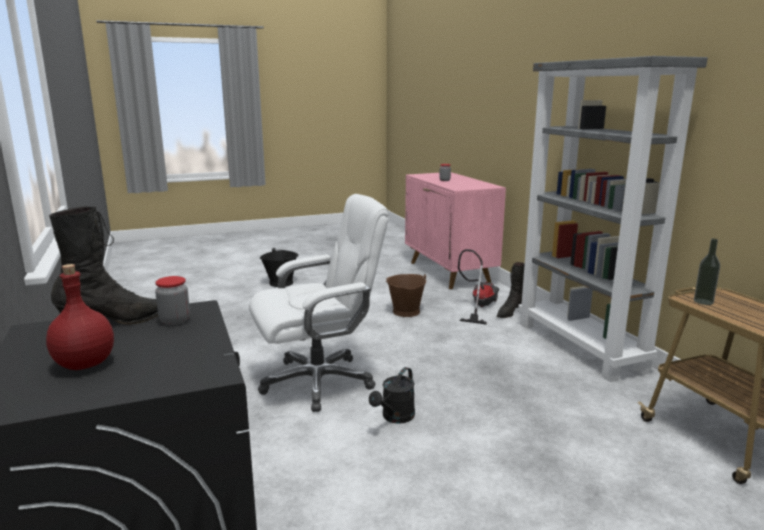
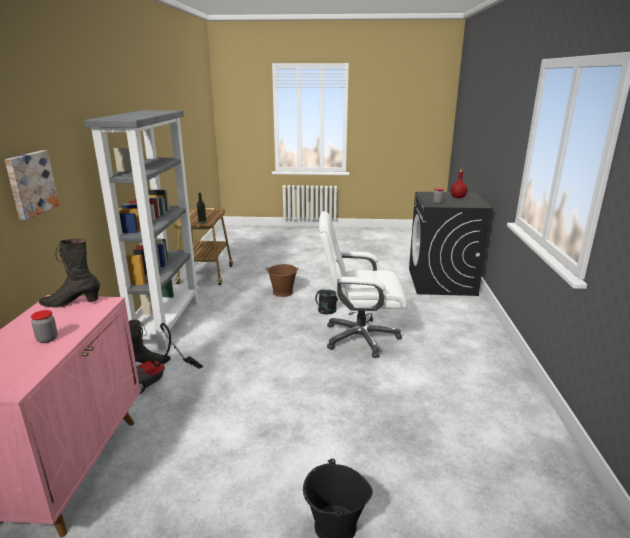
camera: 155 degrees left, 5 degrees up
black boot [49,207,158,324] -> black boot moved to [39,239,100,308]
brown bucket [386,274,426,317] -> brown bucket moved to [266,264,299,297]
none -> picture [5,150,59,220]

